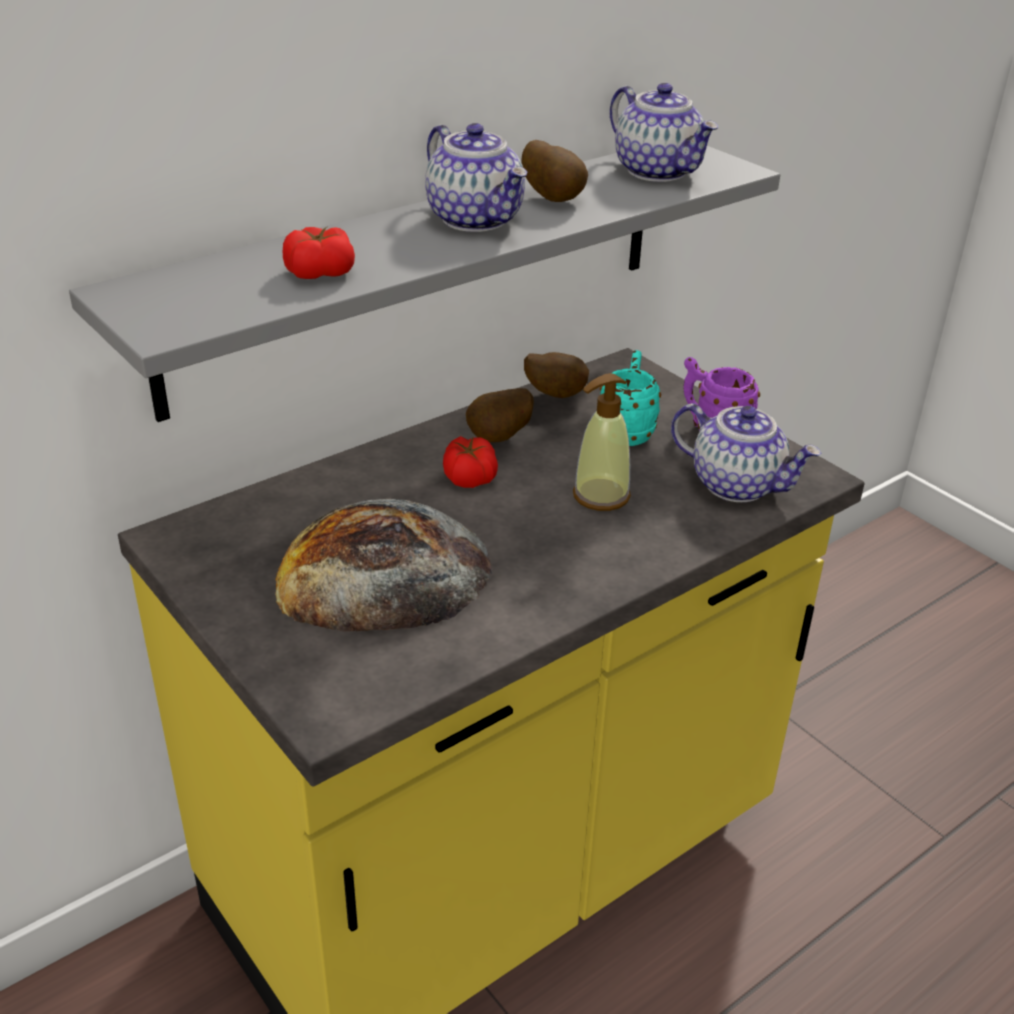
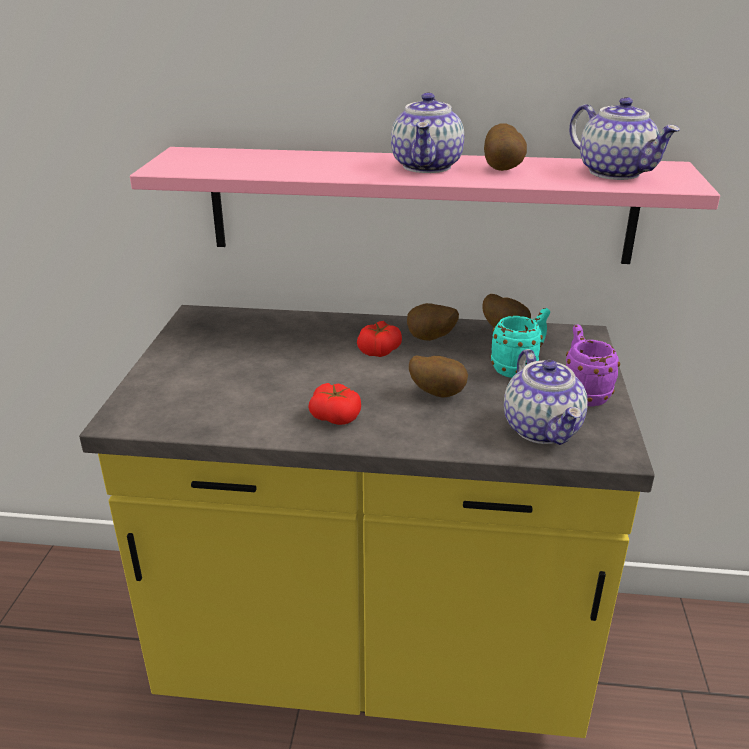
camera: 45 degrees right, 5 degrees down
grey shelf [69,146,780,422] -> pink shelf [130,147,720,264]
bread [275,499,493,631] -> none
tomato [283,226,355,279] -> tomato moved to [308,383,361,425]
soap dispenser [573,373,631,511] -> potato [409,355,468,398]
teapot [610,83,718,182] -> teapot turned 45 degrees counterclockwise [569,97,680,180]

